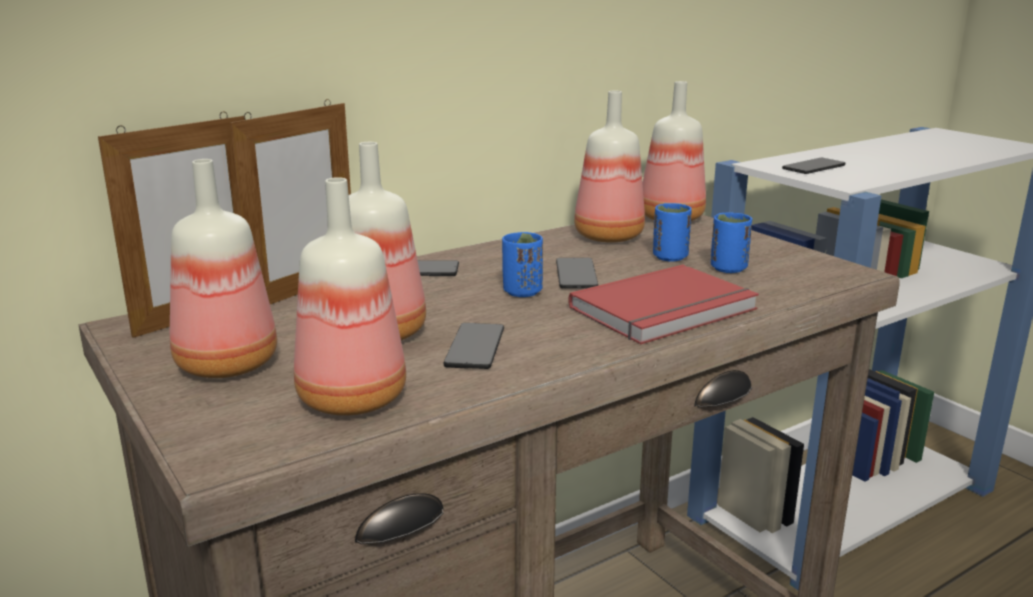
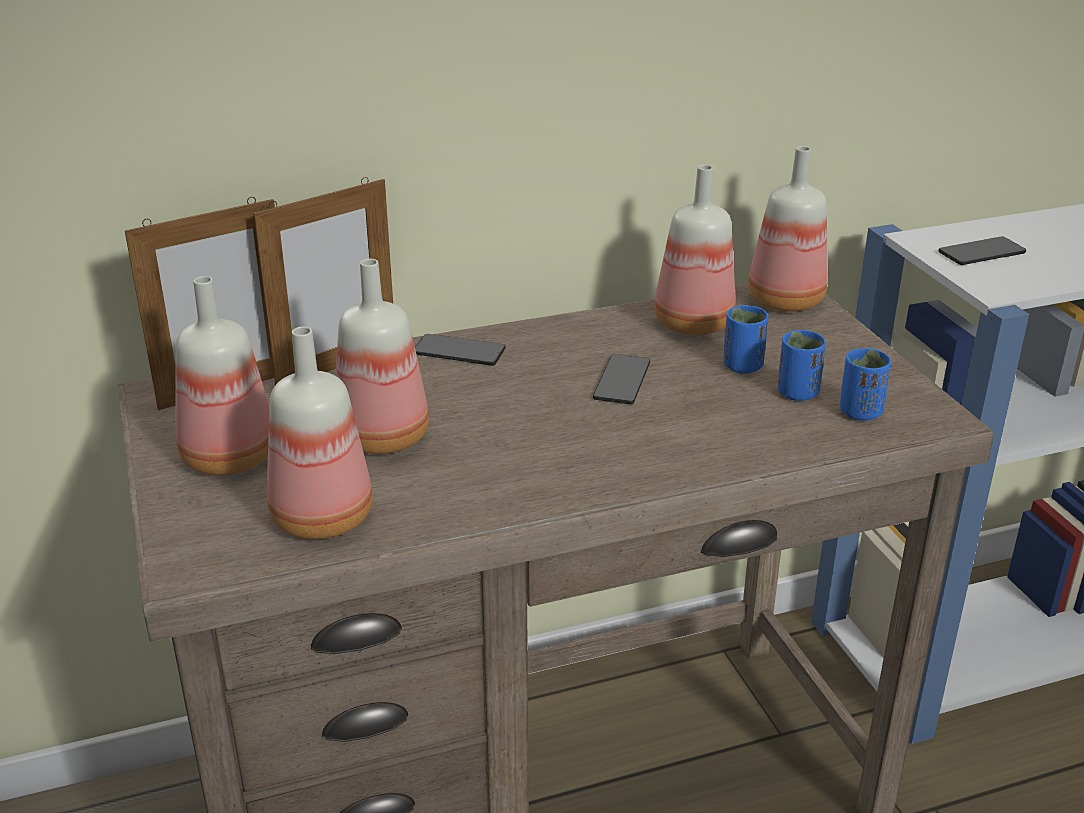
camera: 15 degrees right, 10 degrees up
phone [444,323,504,369] -> none
blue cup [502,232,543,297] -> blue cup moved to [840,348,891,421]
red book [569,265,759,344] -> none

